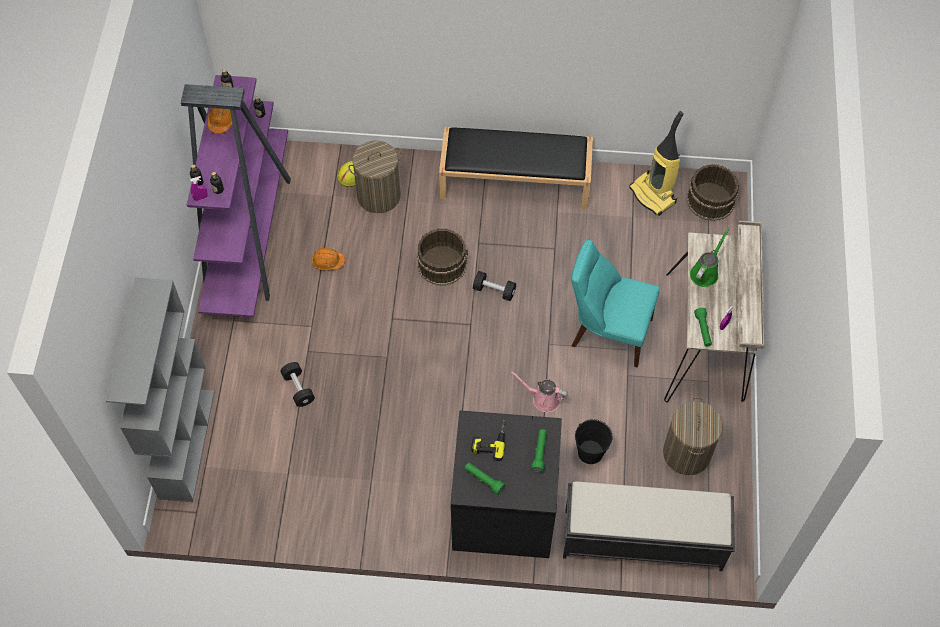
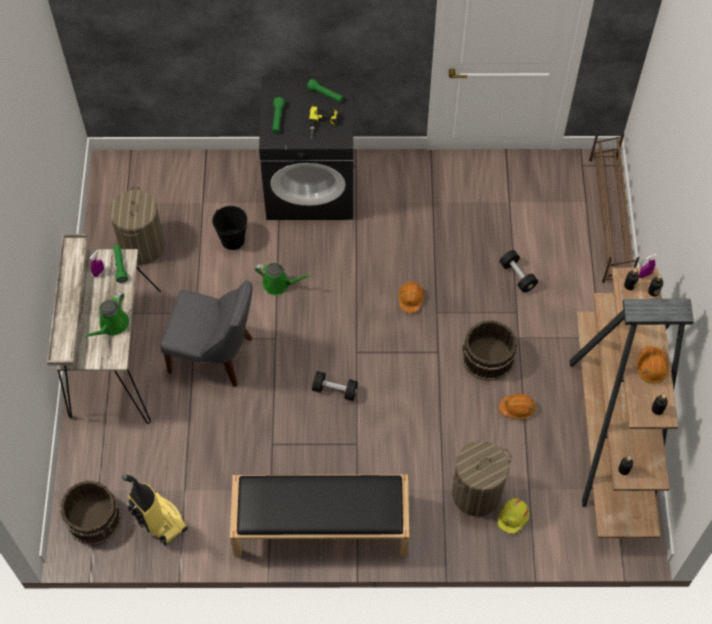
camera: 175 degrees right, 0 degrees up
grey bookcase [106,277,214,502] -> brown shoe rack [589,133,639,283]
purple bookcase [181,75,291,317] -> brown bookcase [569,267,694,538]
brown bucket [417,228,468,286] -> brown bucket moved to [462,320,517,381]
pink watering can [510,371,568,412] -> green watering can [255,263,312,295]
black bench [563,481,735,571] -> none
turquoise chair [571,240,660,367] -> grey chair [160,280,252,387]
none -> orange hard hat [398,281,424,313]

